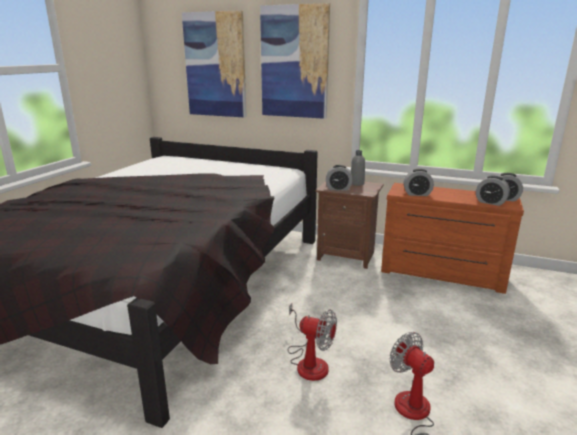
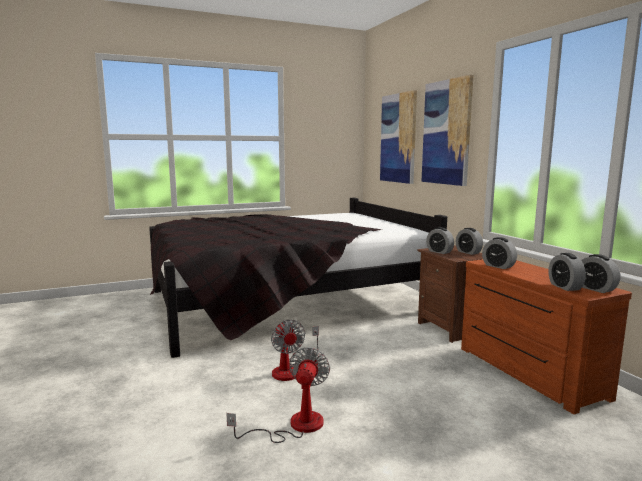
camera: 45 degrees right, 10 degrees down
grey bottle [351,150,365,186] -> alarm clock [456,228,483,255]

